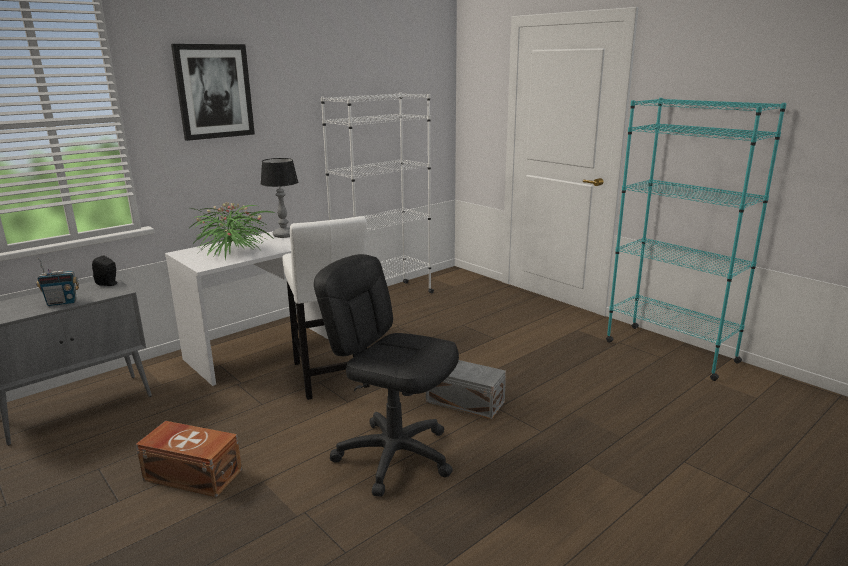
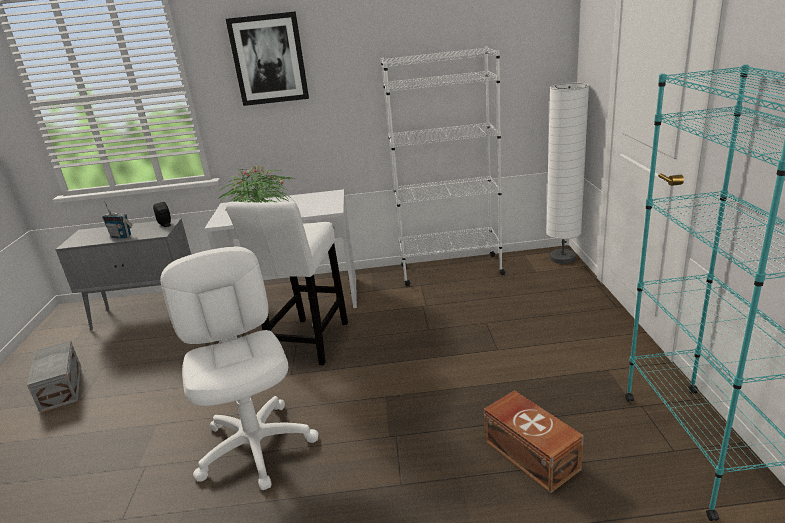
camera: 40 degrees right, 5 degrees up
brown storage box [136,421,242,497] -> brown storage box moved to [484,390,584,494]
table lamp [260,158,298,238] -> none
black office chair [314,254,459,497] -> white office chair [160,247,318,490]
grey storage box [426,360,506,419] -> grey storage box moved to [27,340,81,413]
none -> white floor lamp [546,83,589,264]

